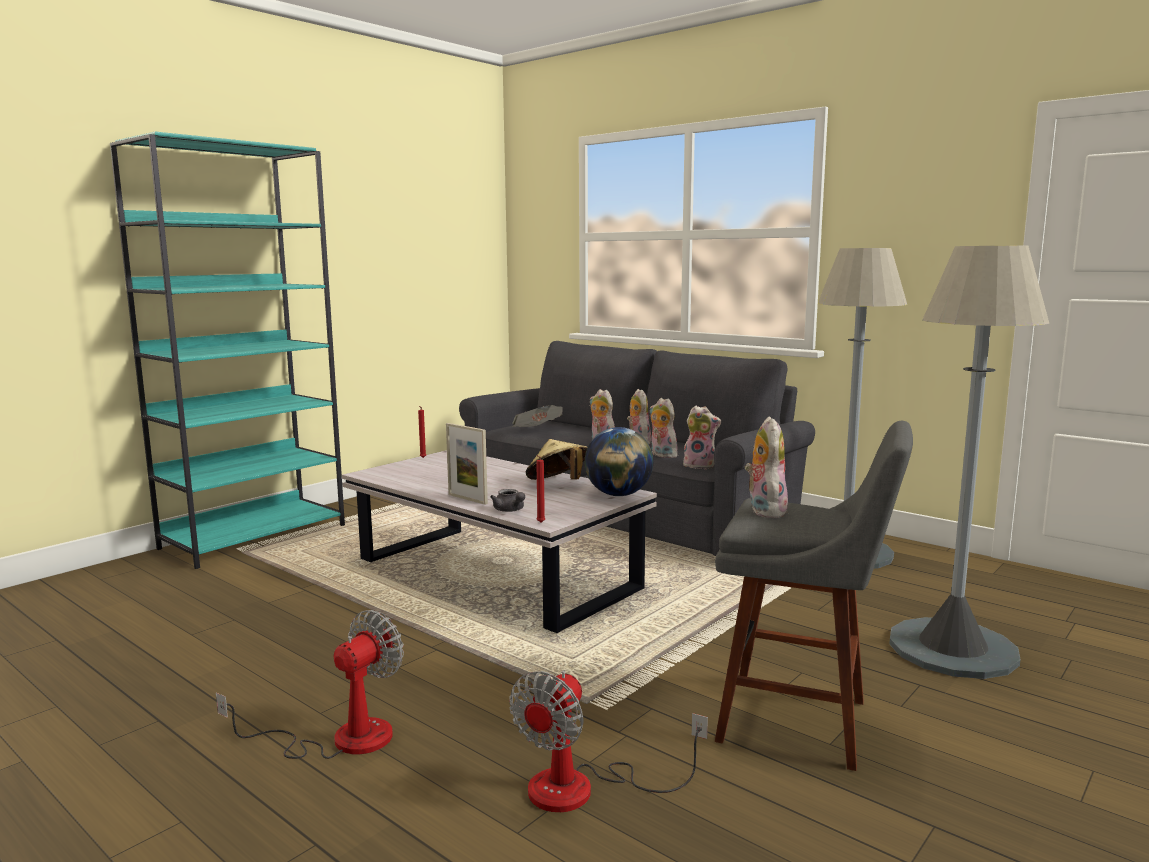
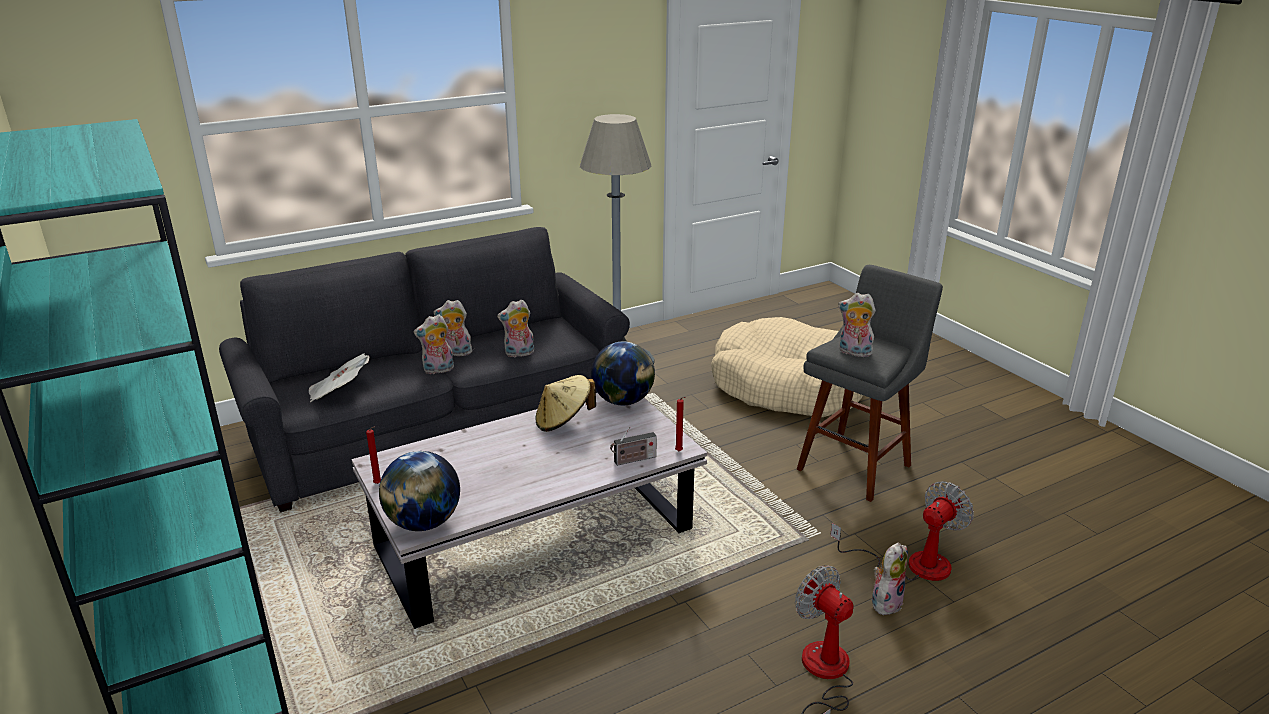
camera: 70 degrees left, 15 degrees up
picture frame [446,423,488,505] -> none
grey teapot [490,489,525,512] -> radio [610,427,657,466]
fan [509,671,708,812] -> fan turned 90 degrees counterclockwise [830,481,974,581]
plush toy [681,405,721,469] -> plush toy moved to [872,543,908,615]
grey floor lamp [889,246,1049,679] -> beige dog bed [711,317,863,417]
none -> globe [379,451,460,531]

